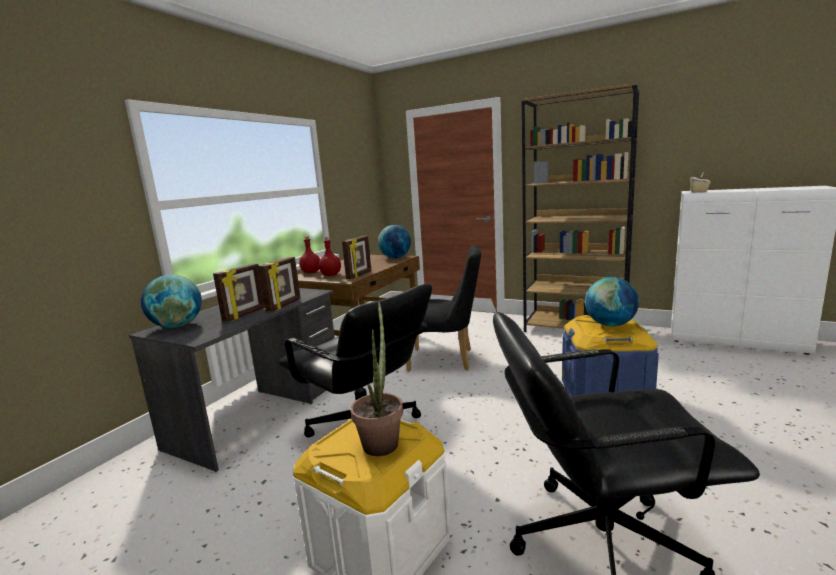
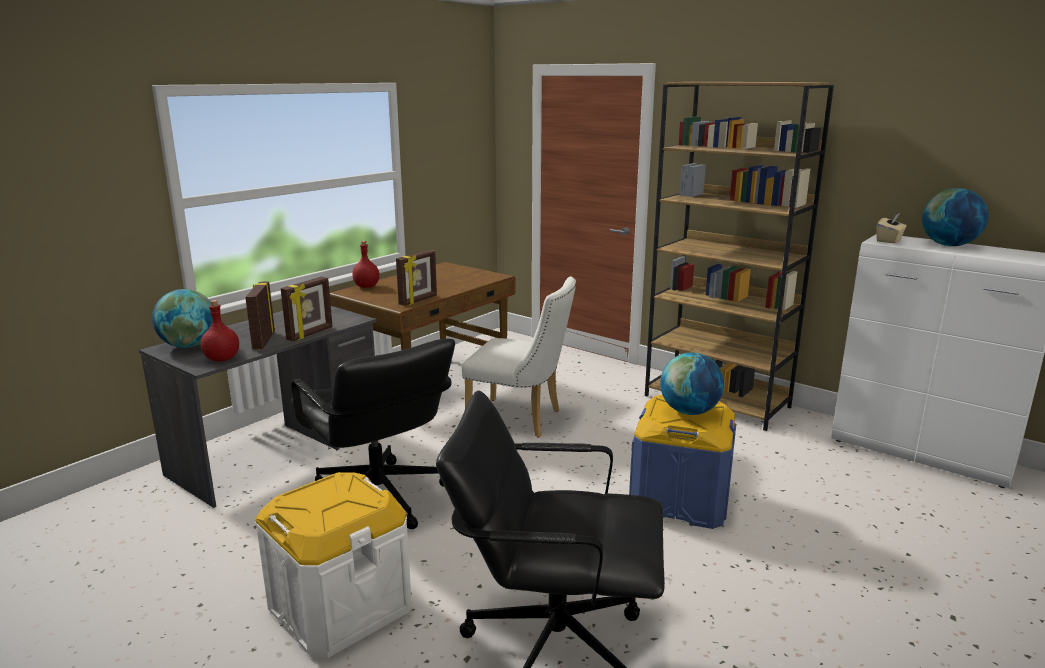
camera: 10 degrees right, 5 degrees up
picture frame [213,263,265,322] -> picture frame turned 135 degrees clockwise [245,281,275,350]
red bottle [319,237,341,276] -> red bottle moved to [201,300,239,362]
potted plant [351,301,403,456] -> none
globe [378,225,411,258] -> globe moved to [922,188,989,246]
black chair [406,245,481,371] -> white chair [462,277,576,438]

